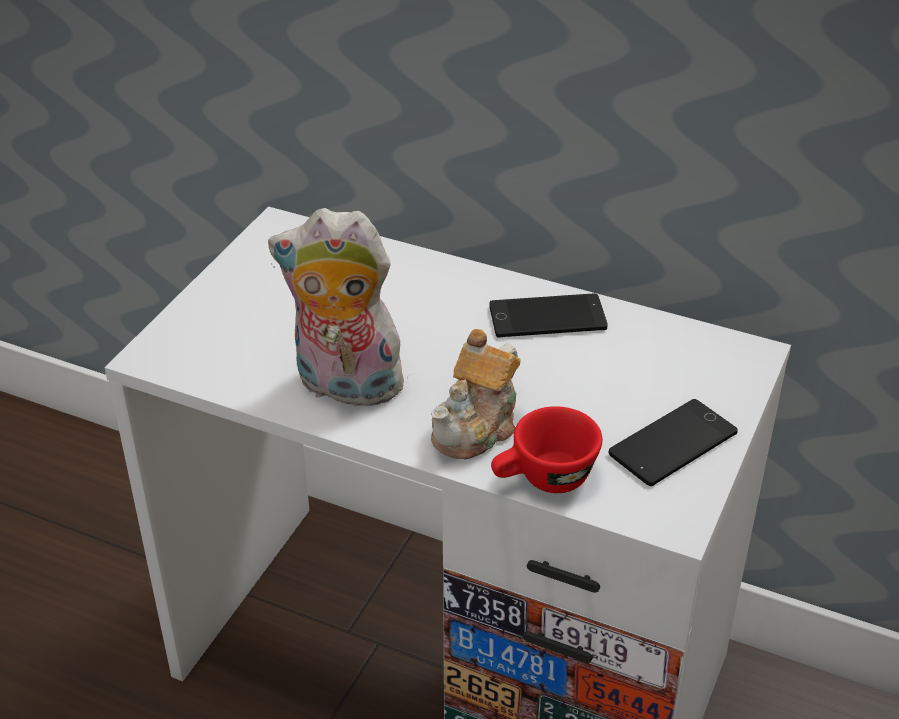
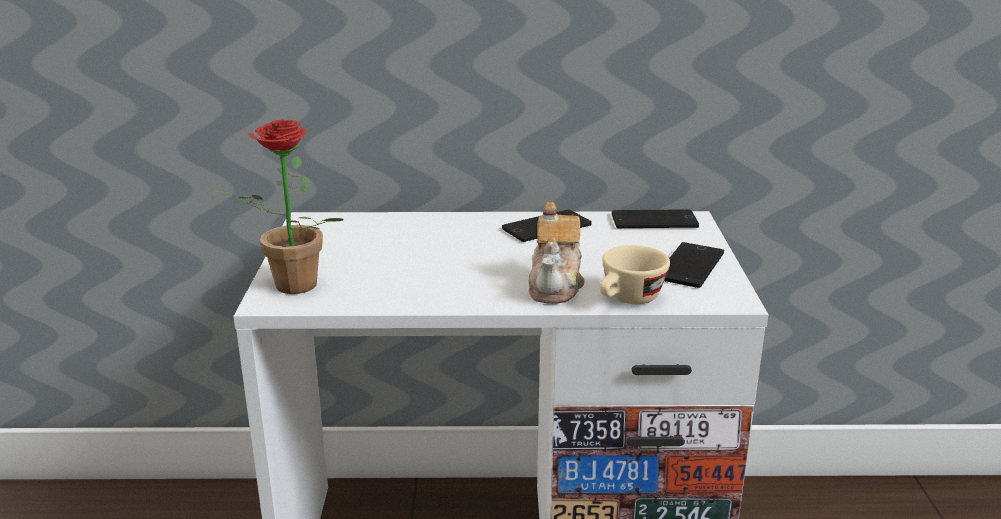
camera: 25 degrees left, 15 degrees down
plush toy [268,208,414,406] -> none
red cup [491,406,602,493] -> beige cup [600,245,670,304]
none -> potted plant [213,119,344,294]
none -> phone [612,209,699,228]

